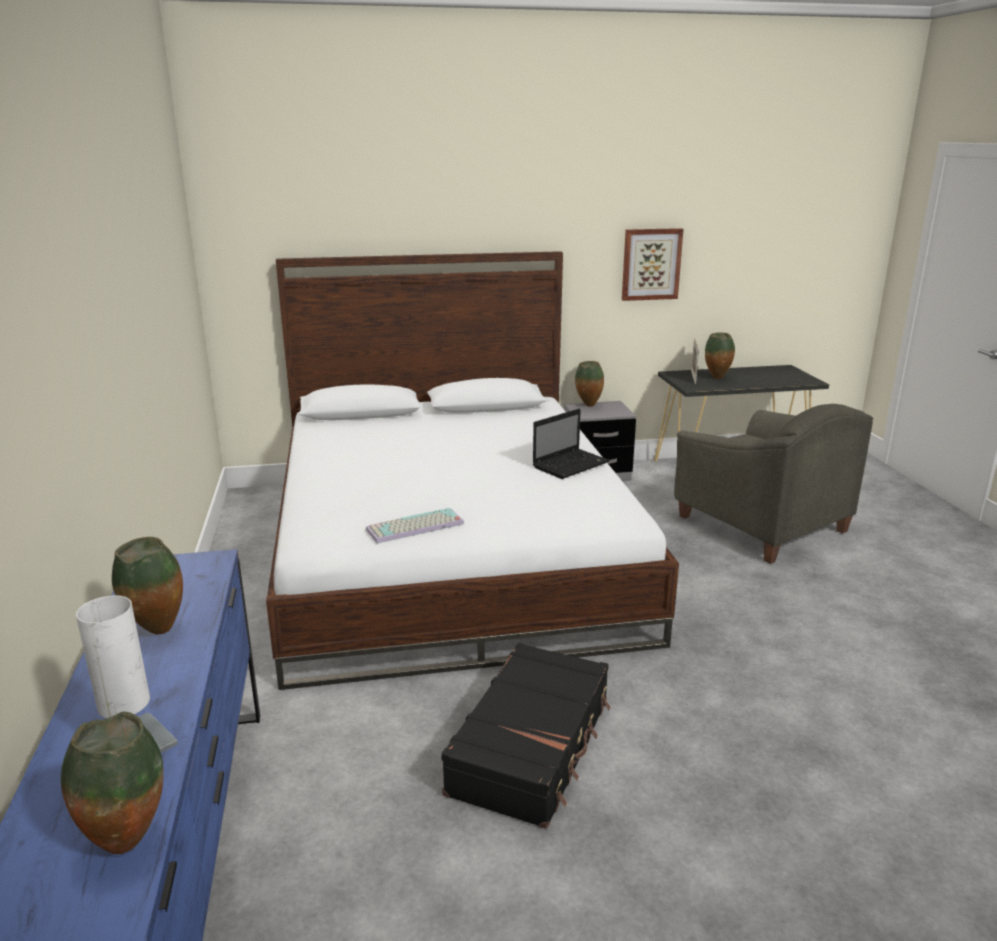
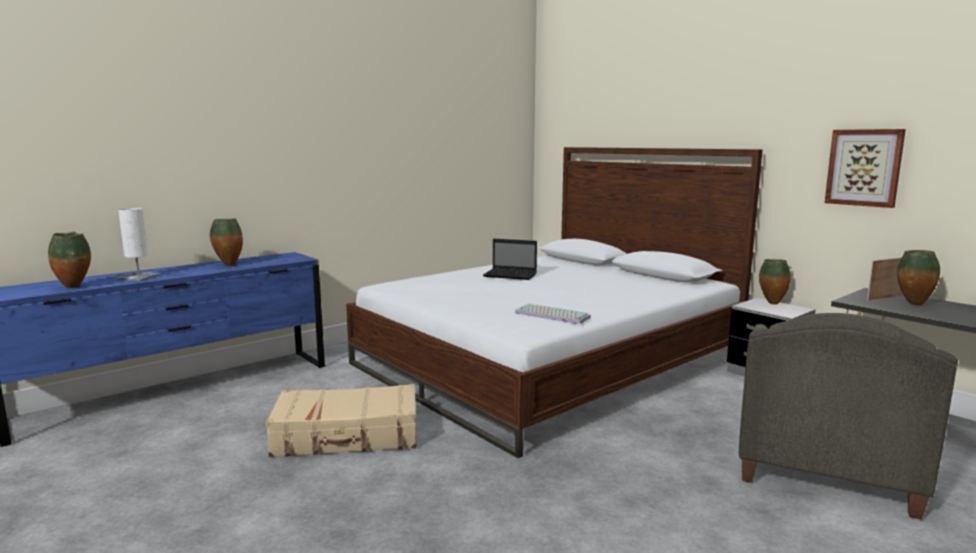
camera: 60 degrees right, 10 degrees down
keyboard [366,508,464,543] -> keyboard moved to [515,304,591,324]
black suitcase [441,642,610,829] -> beige suitcase [266,384,417,457]
laptop [533,409,610,479] -> laptop moved to [483,239,537,280]

